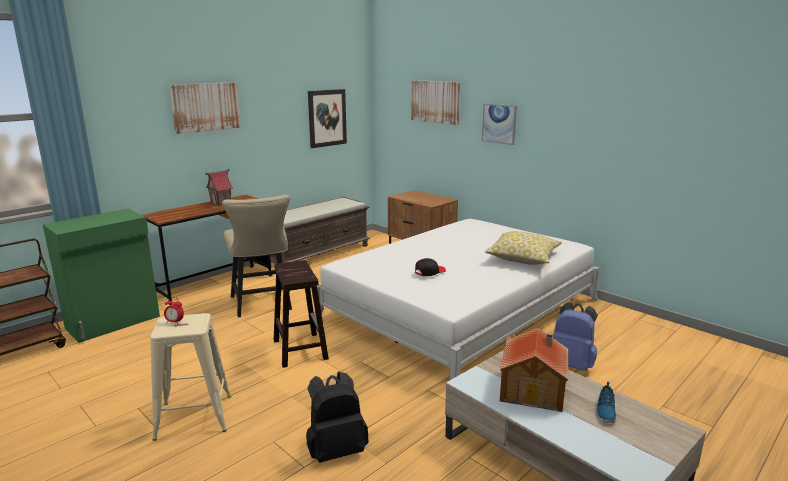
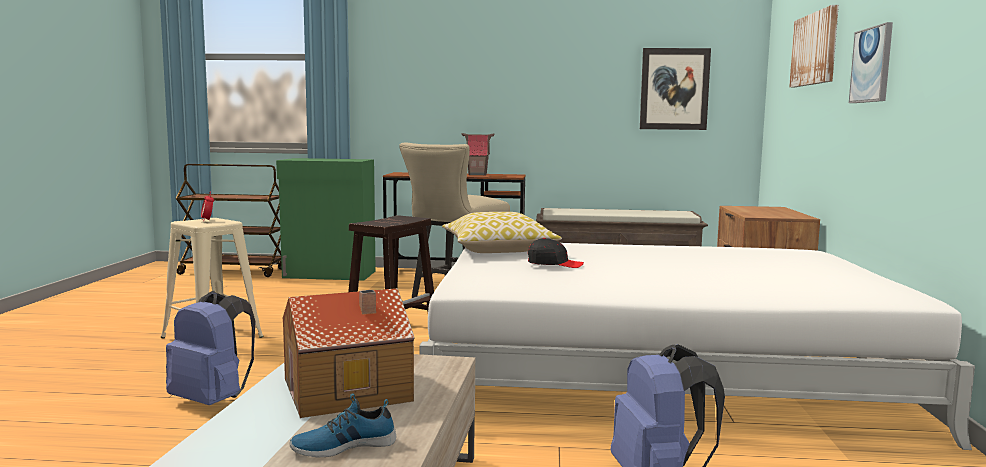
camera: 50 degrees right, 10 degrees down
picture [169,82,240,134] -> none
black backpack [306,372,369,463] -> blue backpack [166,291,256,405]
pillow [485,231,562,265] -> pillow moved to [442,212,562,253]

